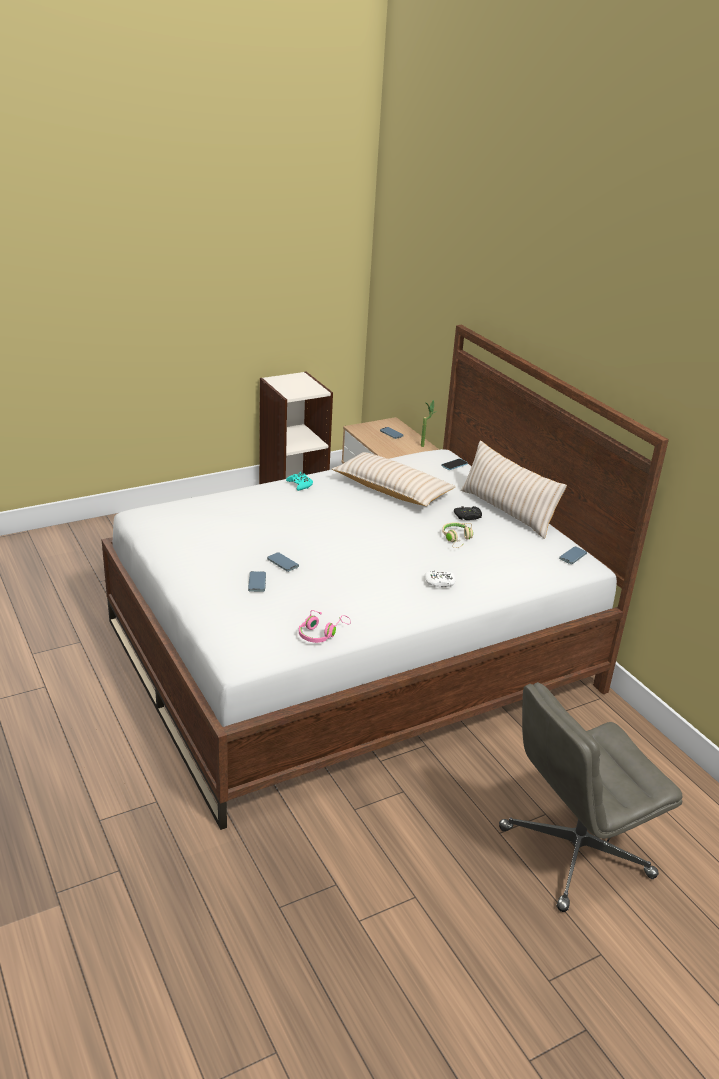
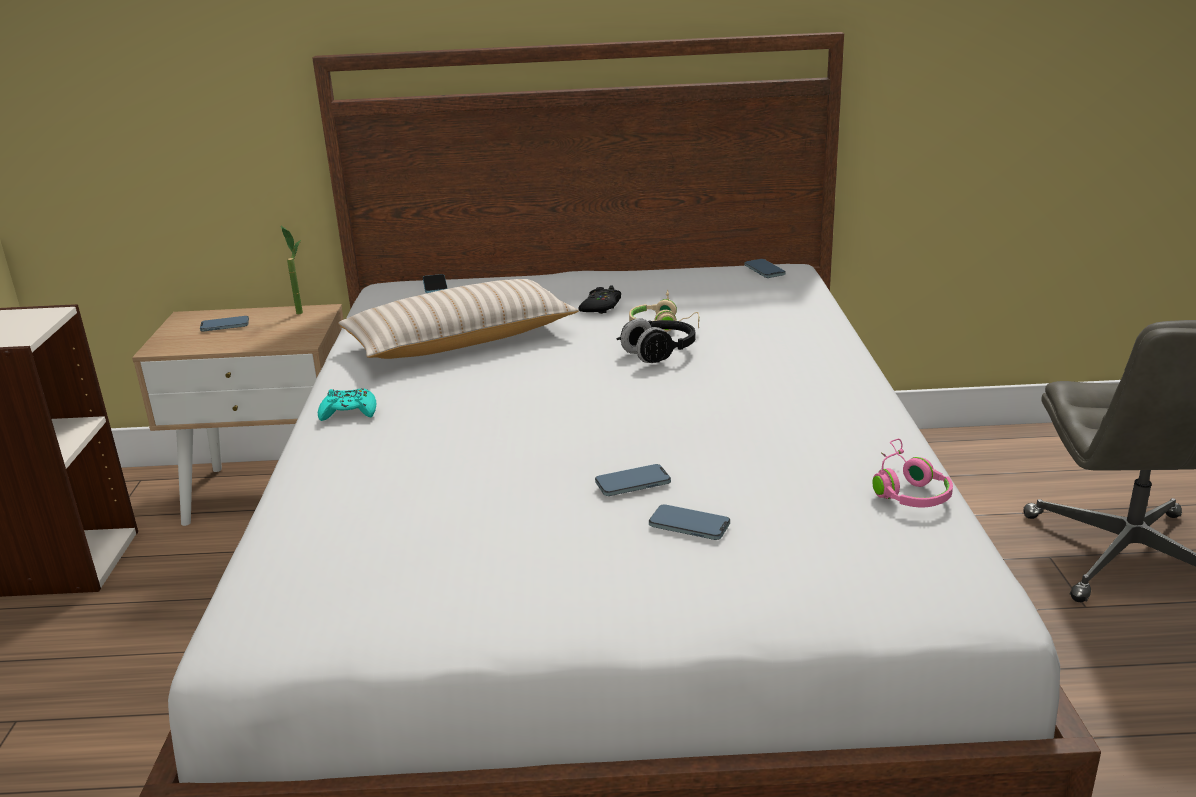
camera: 60 degrees left, 5 degrees down
white game controller [425,571,456,587] -> none
beige pillow [461,440,567,539] -> none
none -> black headphones [616,318,696,363]

